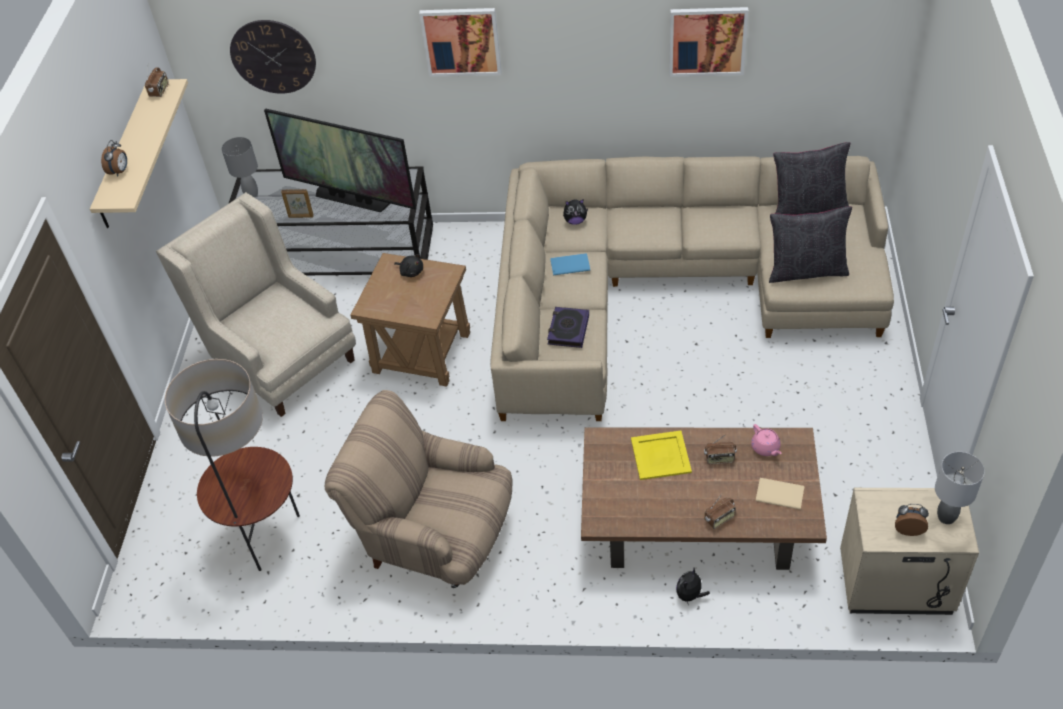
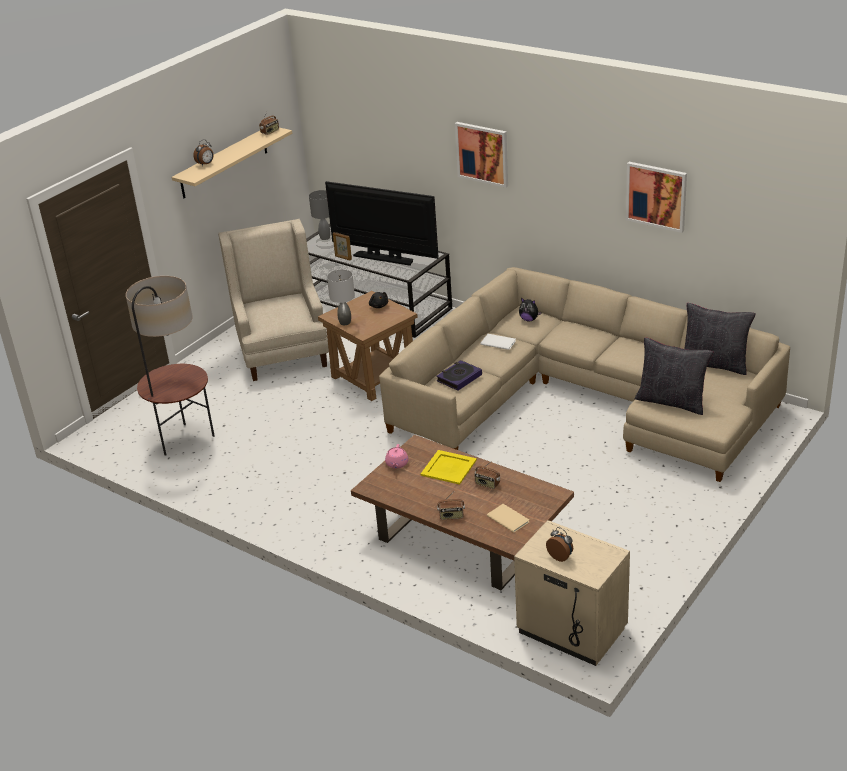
camera: 30 degrees right, 15 degrees down
wall clock [230,20,316,94] -> none
television [264,108,416,212] -> television turned 150 degrees clockwise [325,181,439,266]
beige armchair [325,390,512,588] -> none
blue book [550,253,590,275] -> white book [480,334,516,350]
plush toy [676,568,710,606] -> none
pink teapot [751,424,781,456] -> pink teapot moved to [385,444,408,469]
grey table lamp [935,452,985,524] -> grey table lamp moved to [327,269,355,325]

